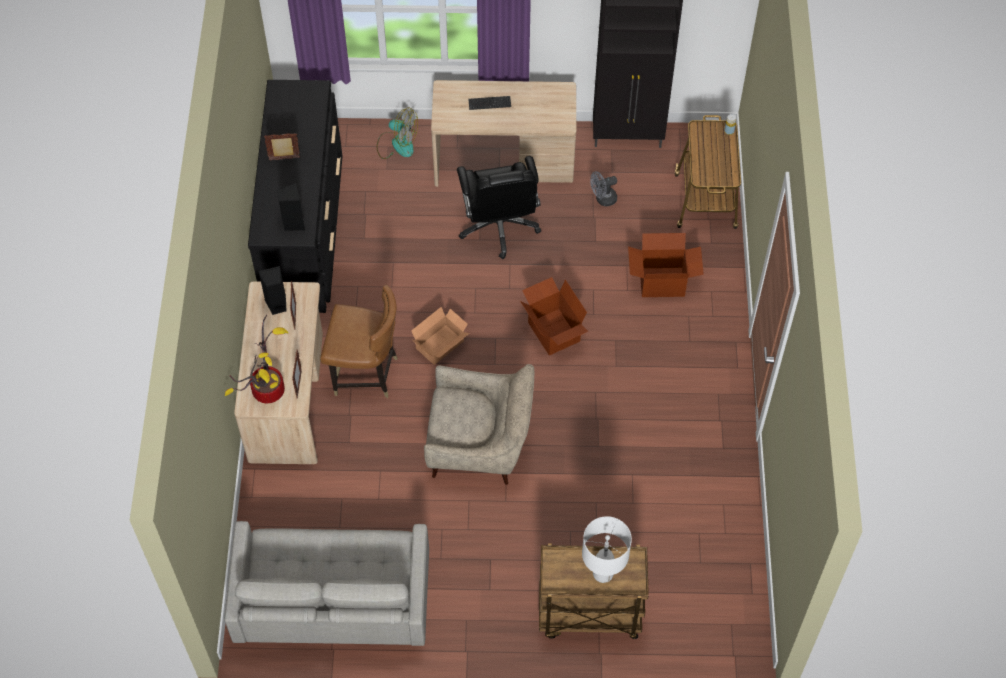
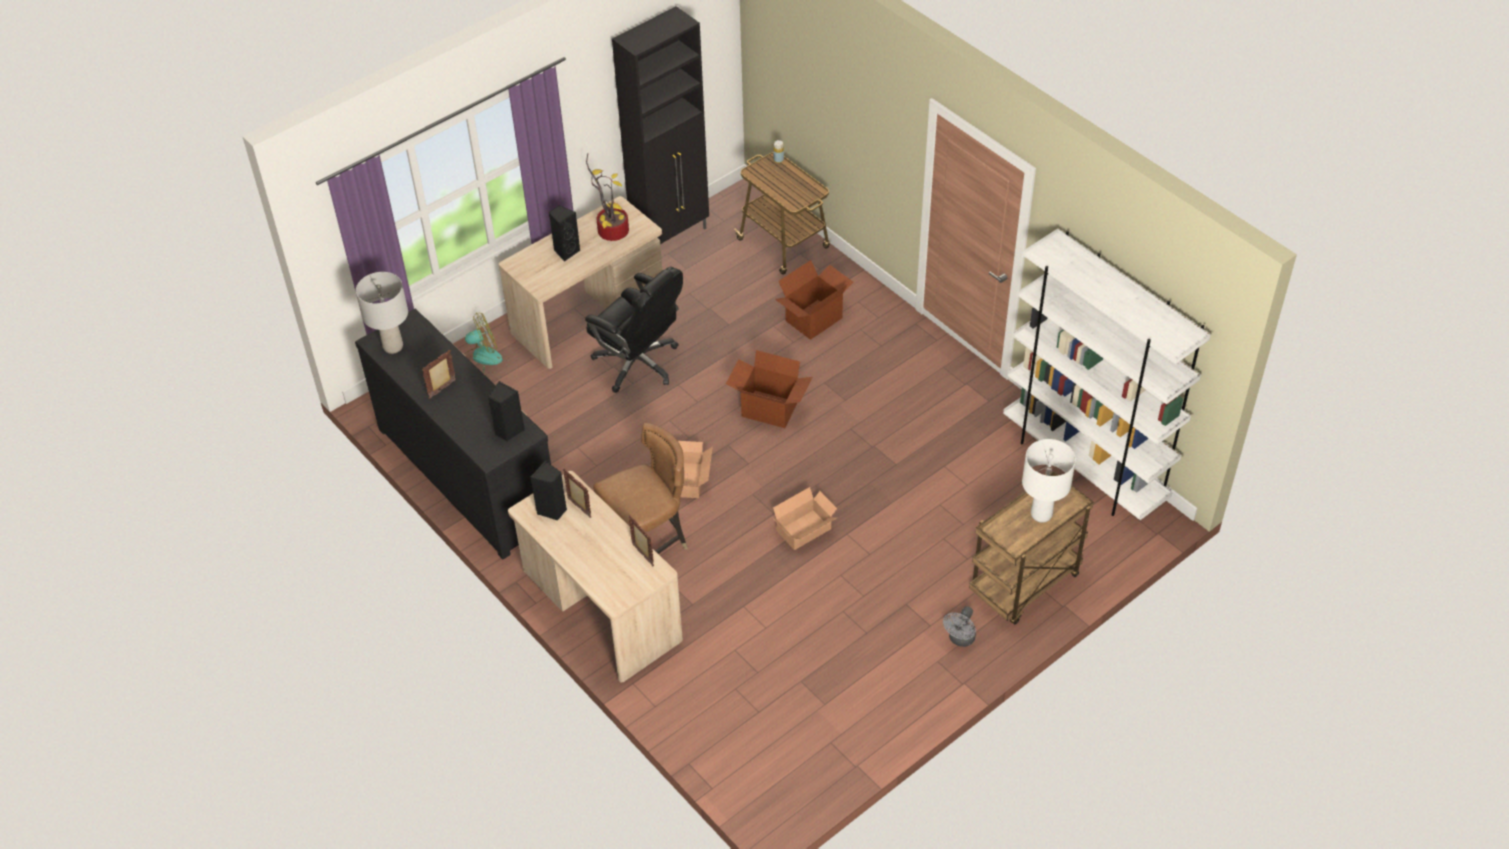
camera: 40 degrees left, 10 degrees down
grey sofa [224,521,429,646] -> none
potted plant [225,315,289,403] -> potted plant moved to [586,153,629,241]
beige armchair [424,364,534,485] -> cardboard box [772,487,837,550]
keyboard [468,96,511,110] -> black speaker [549,205,580,262]
grey fan [590,171,617,206] -> grey fan moved to [943,606,976,647]
none -> grey table lamp [356,272,408,354]
none -> white bookcase [1003,229,1211,520]

